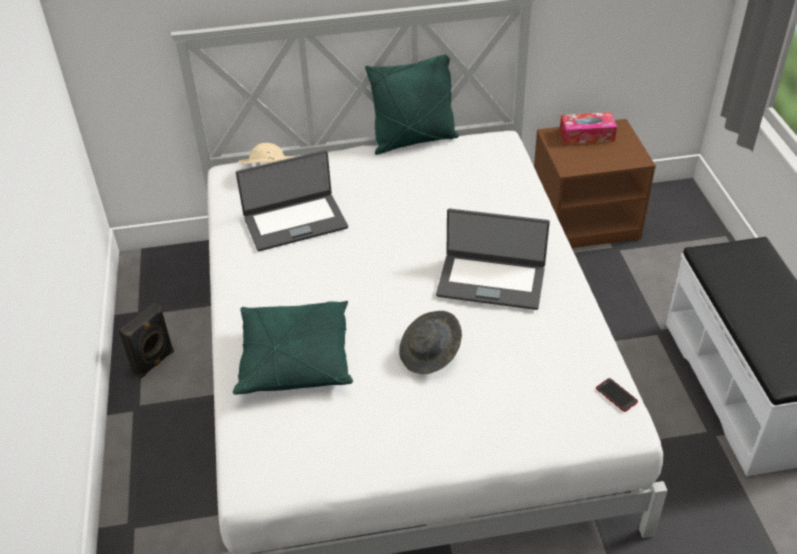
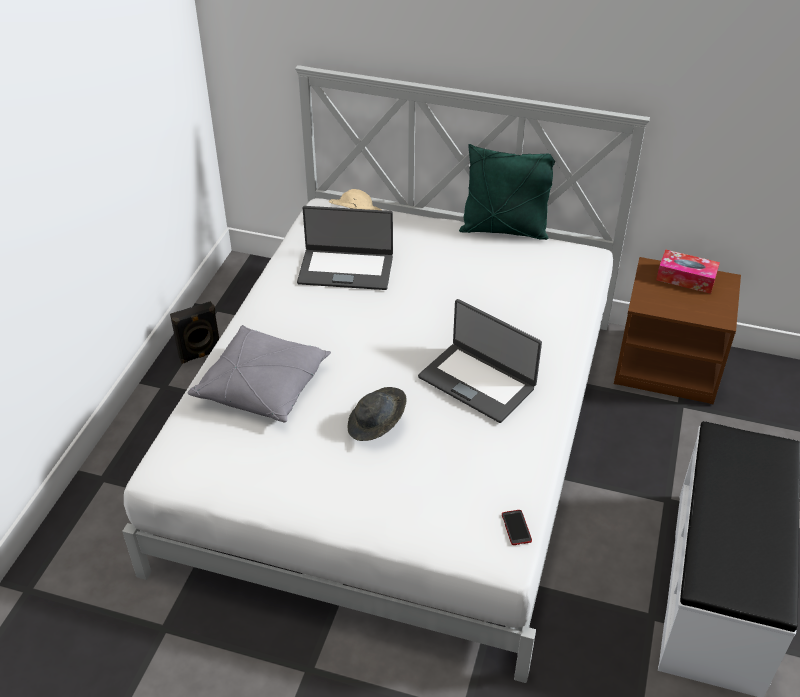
camera: 25 degrees right, 0 degrees up
green pillow [233,301,353,394] -> grey pillow [188,325,331,422]

